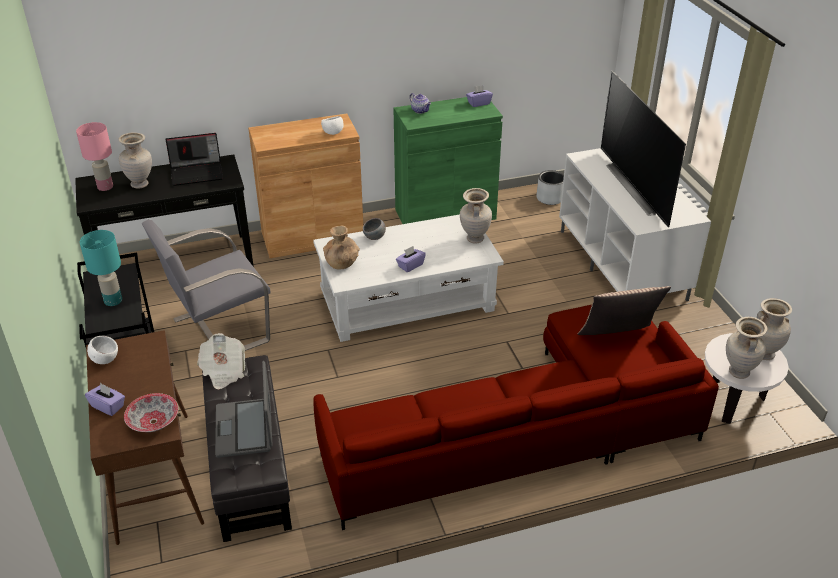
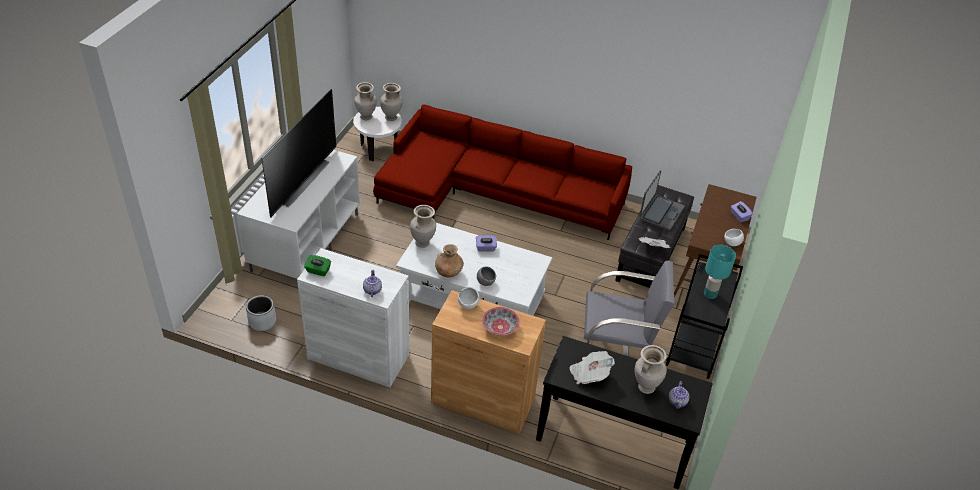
camera: 145 degrees left, 5 degrees up
pink table lamp [76,122,113,191] -> teapot [669,381,689,409]
bowl [124,393,178,432] -> bowl moved to [482,307,520,335]
laptop [165,133,223,186] -> newspaper [569,351,615,384]
brown vase [323,226,360,269] -> brown vase moved to [435,244,464,277]
green cabinet [394,97,503,224] -> white cabinet [297,248,409,388]
purple tissue box [466,85,493,107] -> green tissue box [304,255,331,276]
pillow [578,286,671,335] -> none

